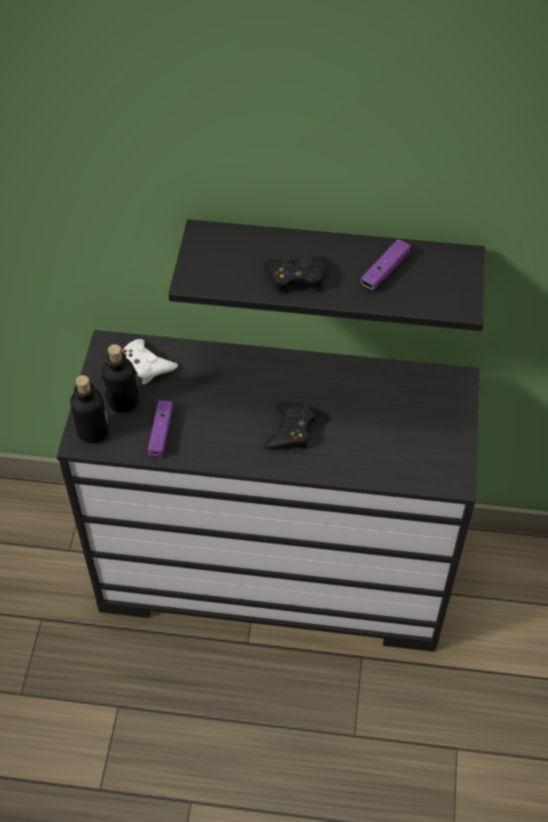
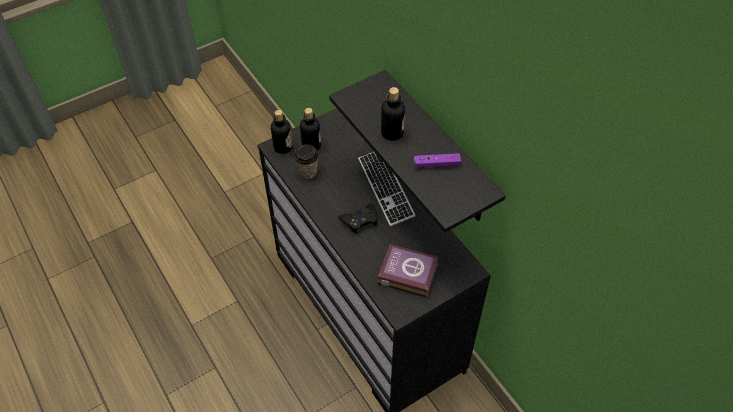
camera: 50 degrees right, 0 degrees up
white game controller [122,339,178,385] -> none
purple game controller [148,400,173,457] -> cup [294,144,319,179]
black game controller [264,256,327,293] -> bottle [381,87,405,141]
none -> keyboard [358,152,415,226]
none -> book [377,244,439,297]

